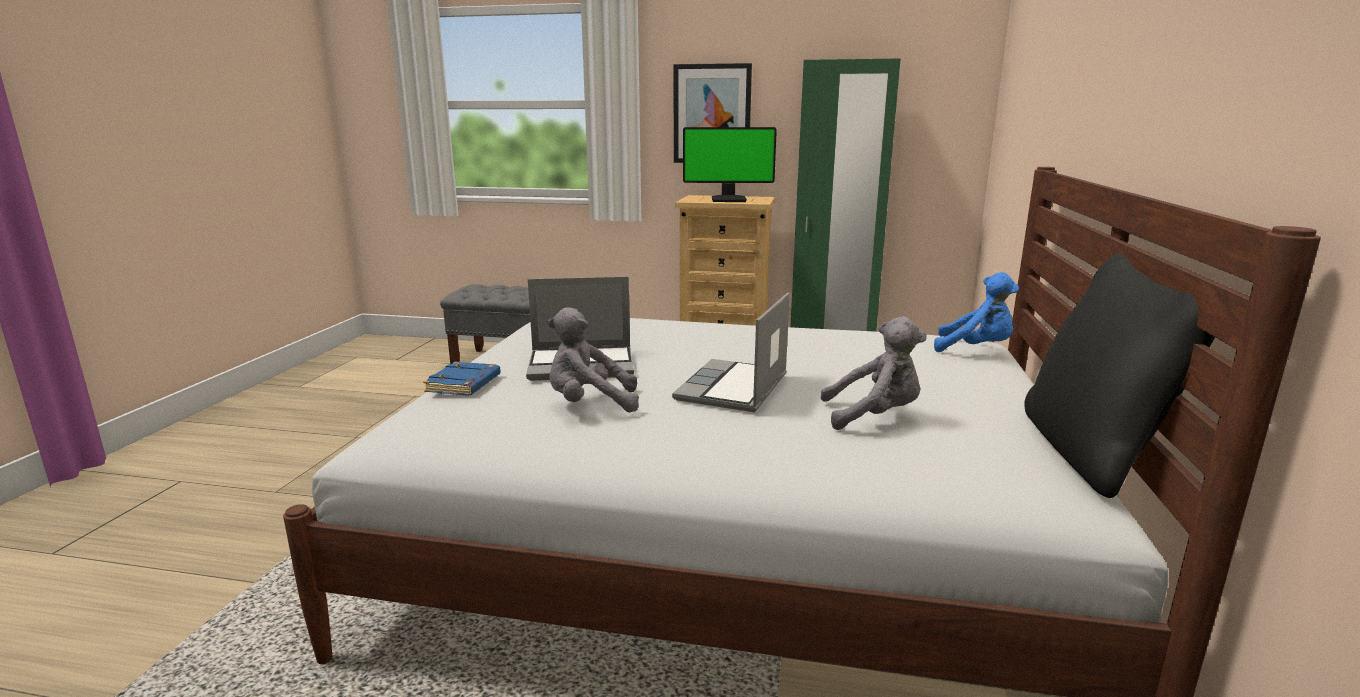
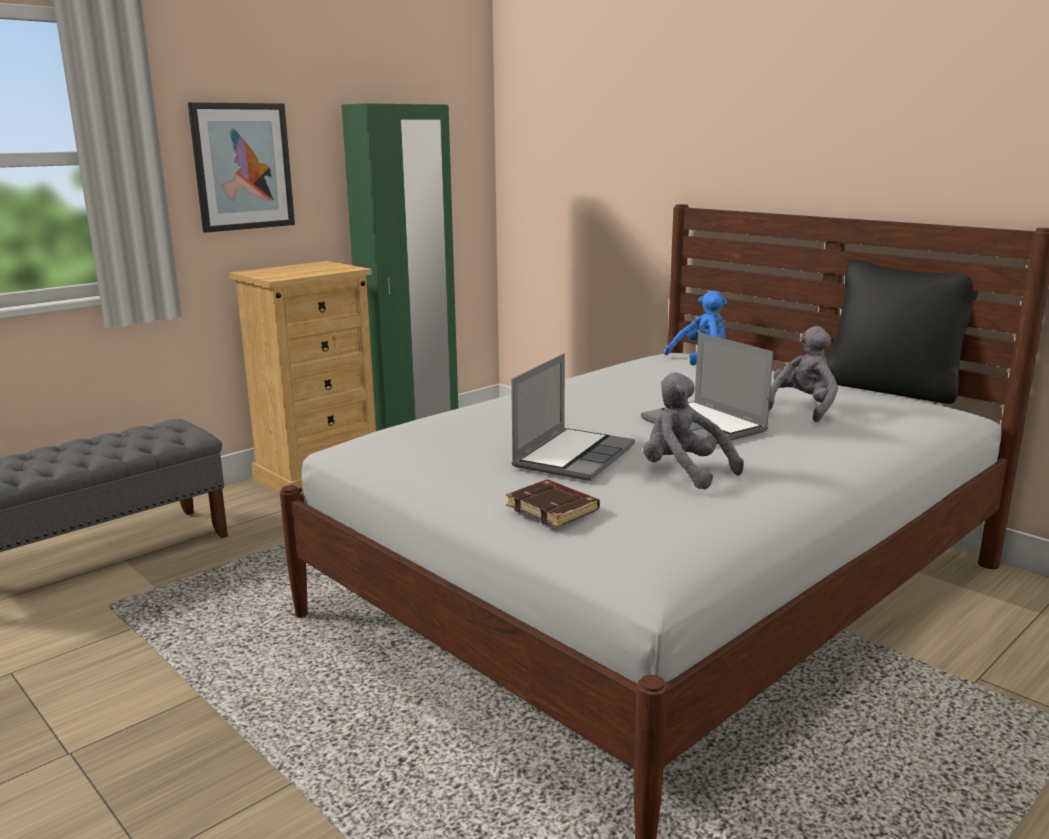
camera: 55 degrees left, 0 degrees up
blue book [423,361,501,396] -> brown book [506,480,600,527]
grey plush toy [547,308,639,412] -> grey plush toy turned 105 degrees clockwise [643,372,744,489]
monitor [683,127,777,202] -> none

